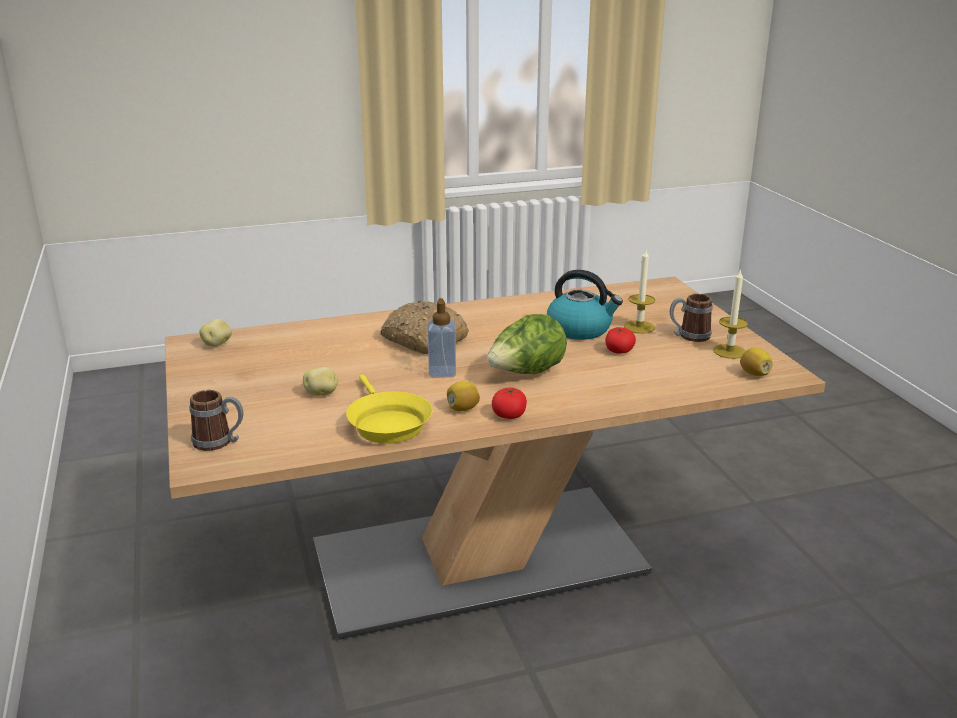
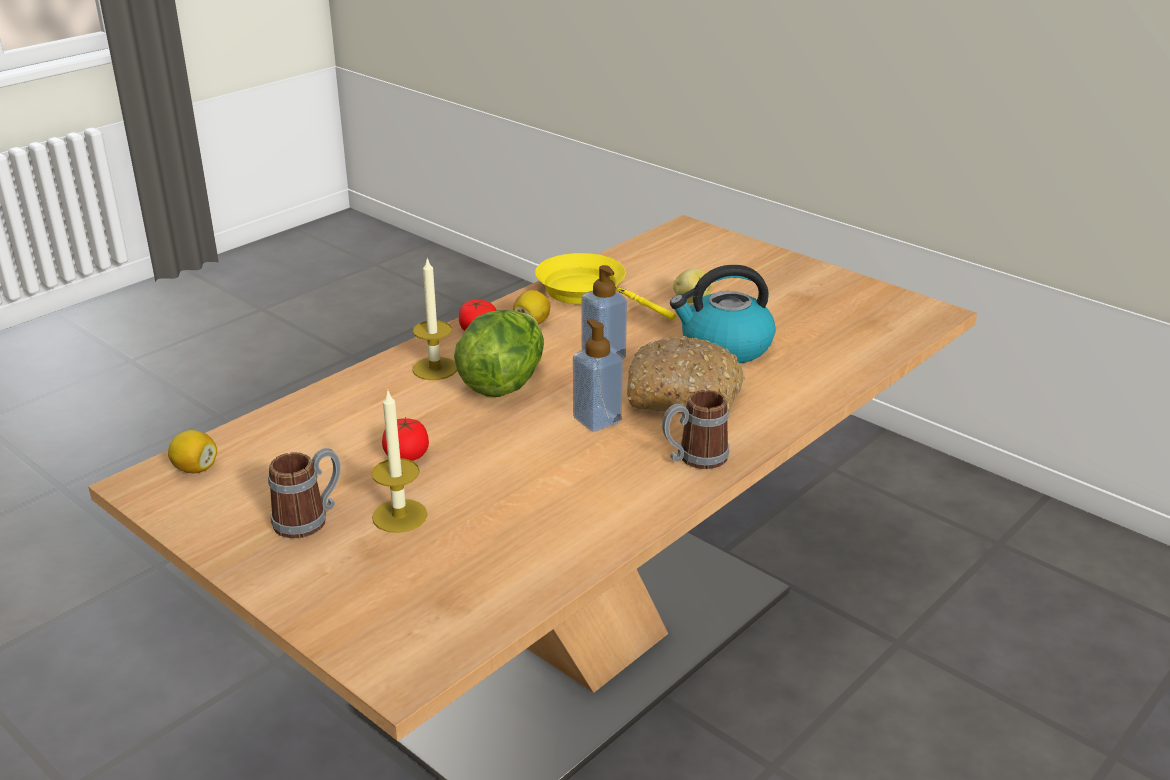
camera: 150 degrees right, 5 degrees up
mug [189,390,243,451] -> mug moved to [662,390,729,469]
potato [199,319,232,347] -> none
kettle [547,270,623,340] -> kettle moved to [670,265,776,363]
candle [713,268,748,359] -> candle moved to [412,257,457,380]
none -> soap dispenser [573,319,623,432]

